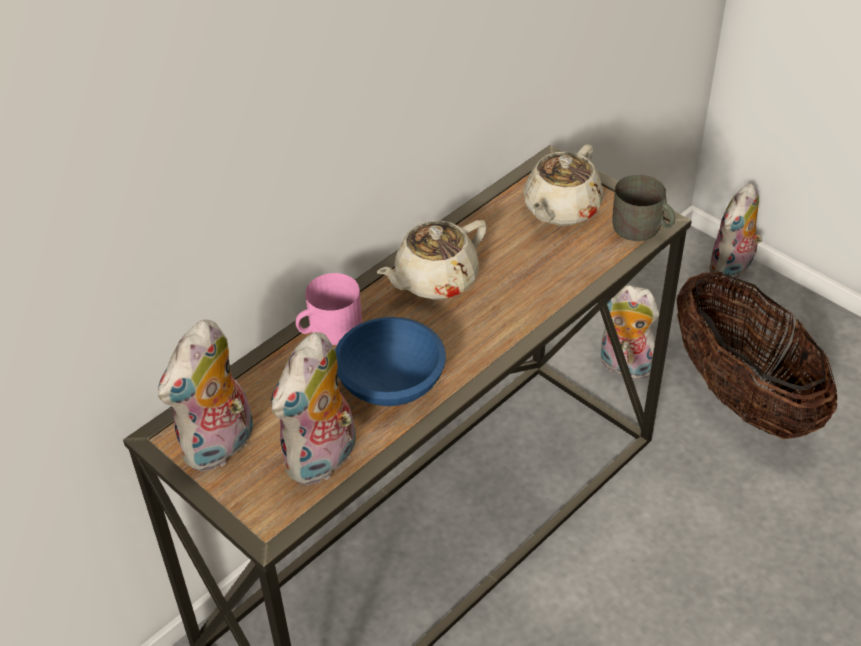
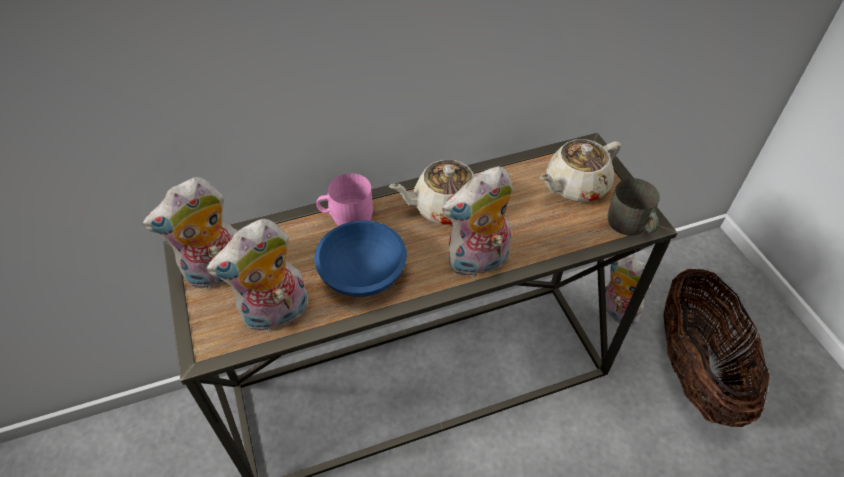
camera: 25 degrees right, 5 degrees up
plush toy [708,183,765,280] -> plush toy moved to [442,166,513,277]

